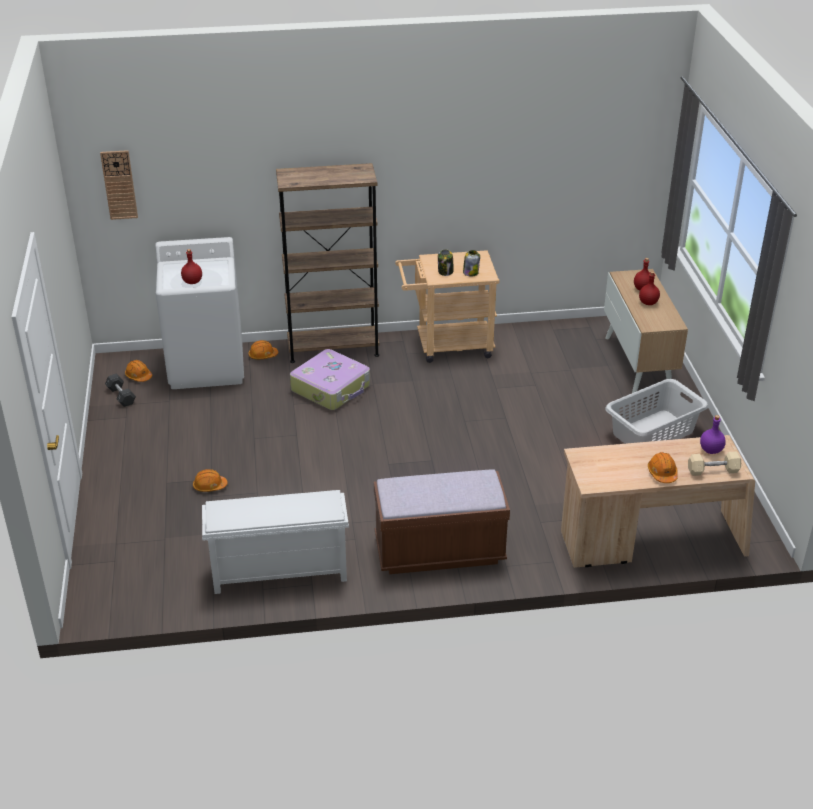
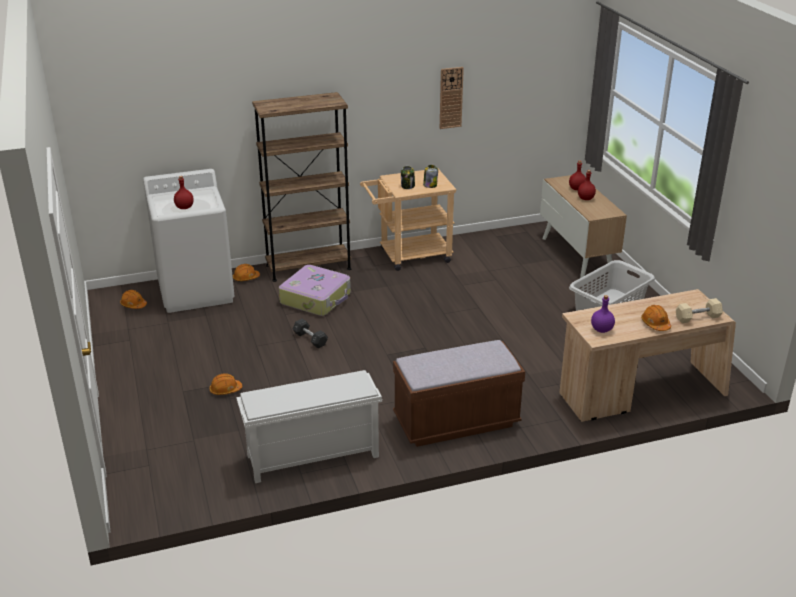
camera: 10 degrees left, 5 degrees down
wall clock [100,150,138,220] -> wall clock moved to [440,67,464,129]
grey dumbbell [105,374,136,407] -> grey dumbbell moved to [293,319,328,348]
purple bottle [700,415,726,454] -> purple bottle moved to [591,295,615,333]

